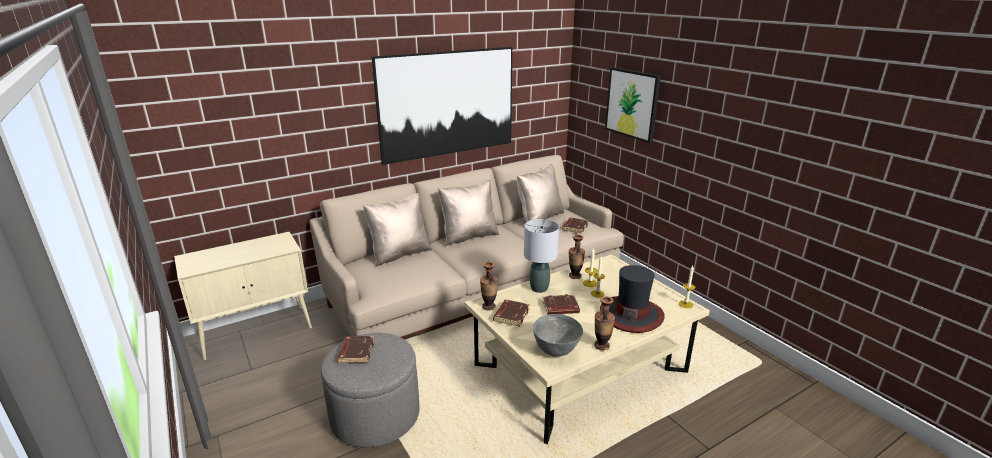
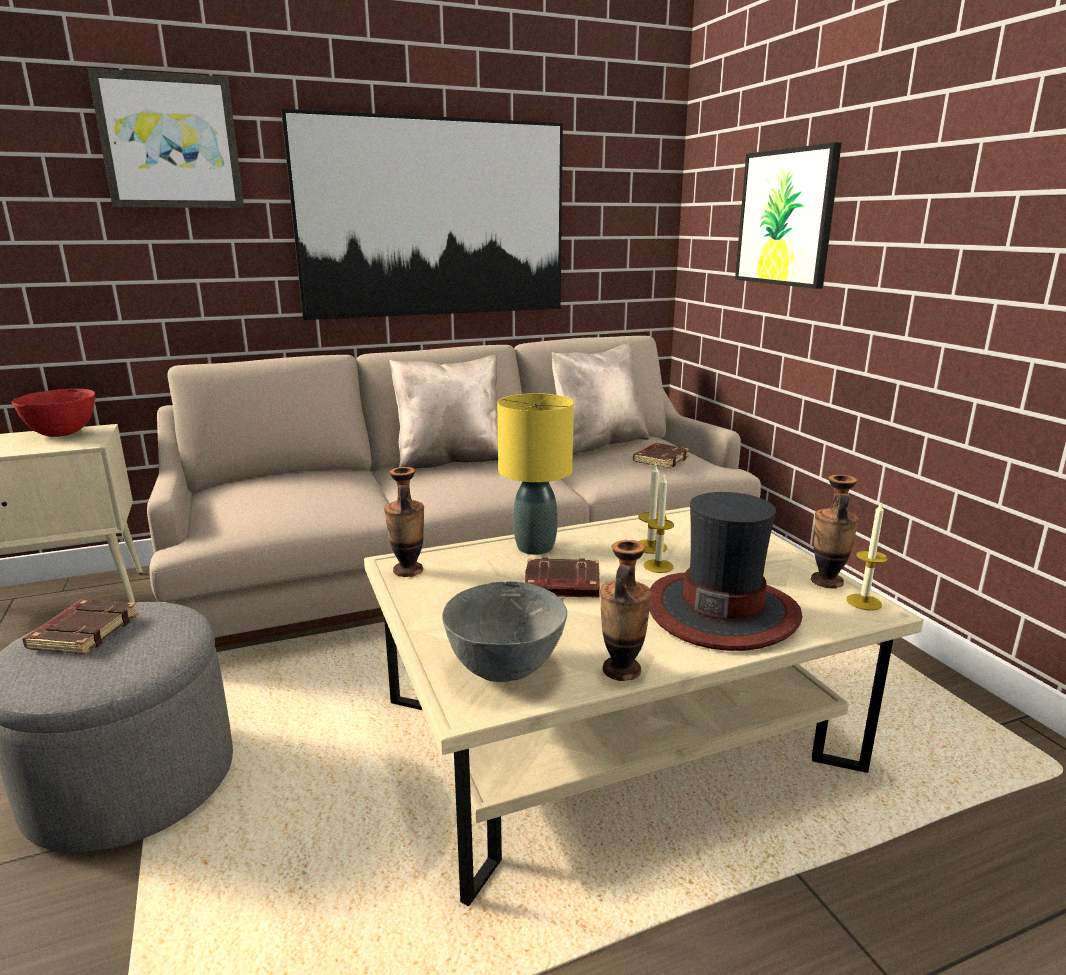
camera: 10 degrees right, 5 degrees down
beige pillow [363,193,432,267] -> none
brown book [493,300,530,327] -> none
grey table lamp [524,219,559,293] -> yellow table lamp [497,393,574,555]
vase [569,235,585,279] -> vase moved to [811,475,859,589]
none -> red bowl [12,388,95,437]
none -> picture [87,68,244,208]

